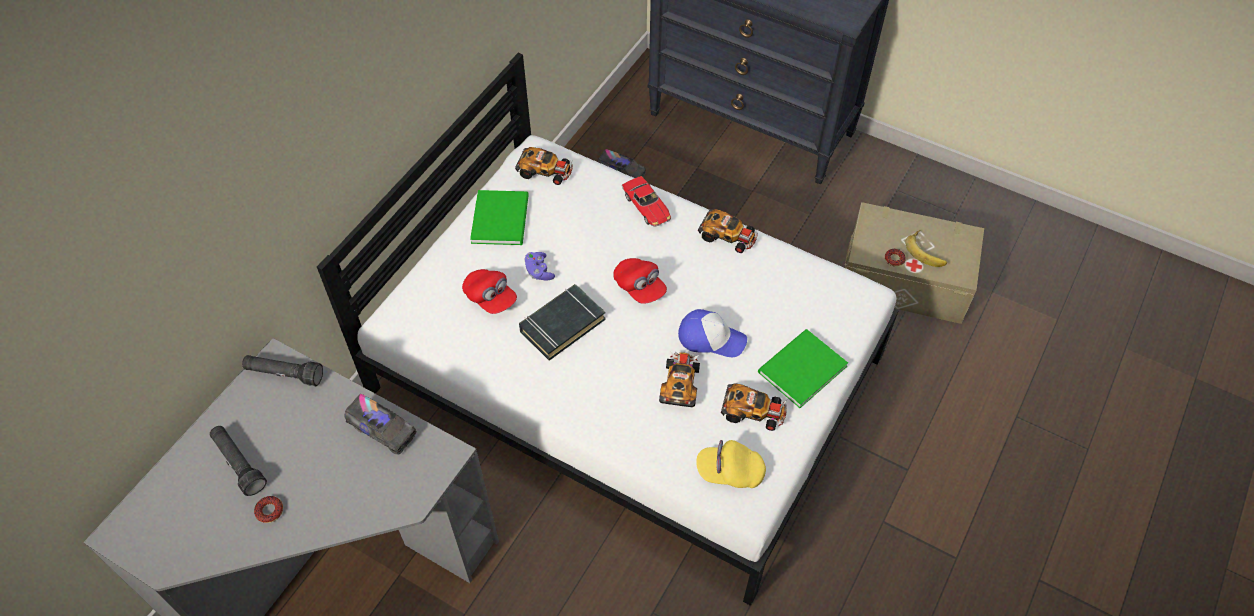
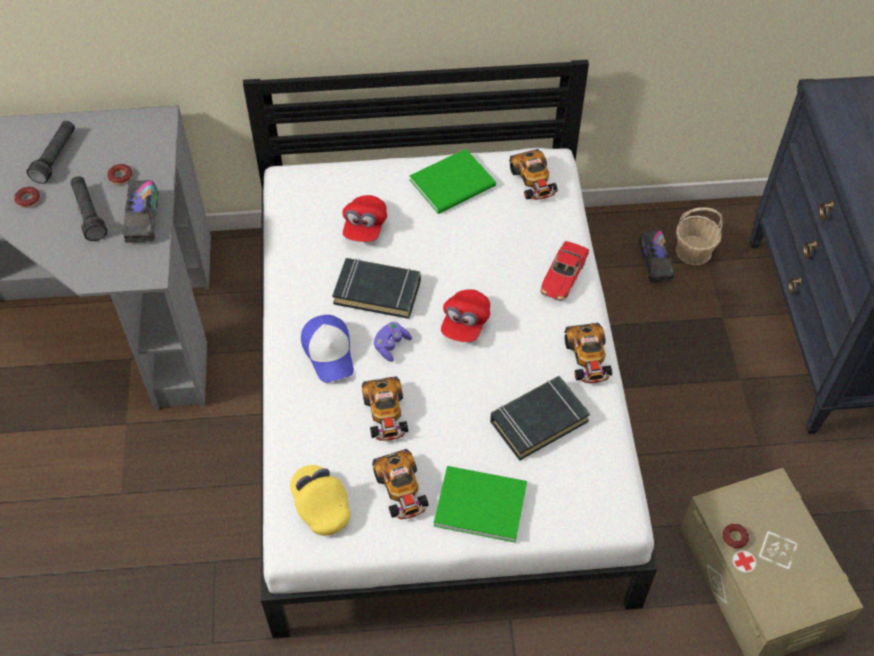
camera: 55 degrees right, 0 degrees up
black flashlight [242,355,323,386] -> black flashlight moved to [70,176,107,241]
purple game controller [525,252,555,281] -> purple game controller moved to [374,322,412,362]
toy car [659,351,700,408] -> toy car turned 105 degrees clockwise [362,376,408,441]
cap [678,309,747,357] -> cap moved to [301,315,354,383]
banana [905,230,947,267] -> none
none -> donut [107,164,133,185]
none -> black book [490,376,590,461]
none -> basket [676,207,723,265]

